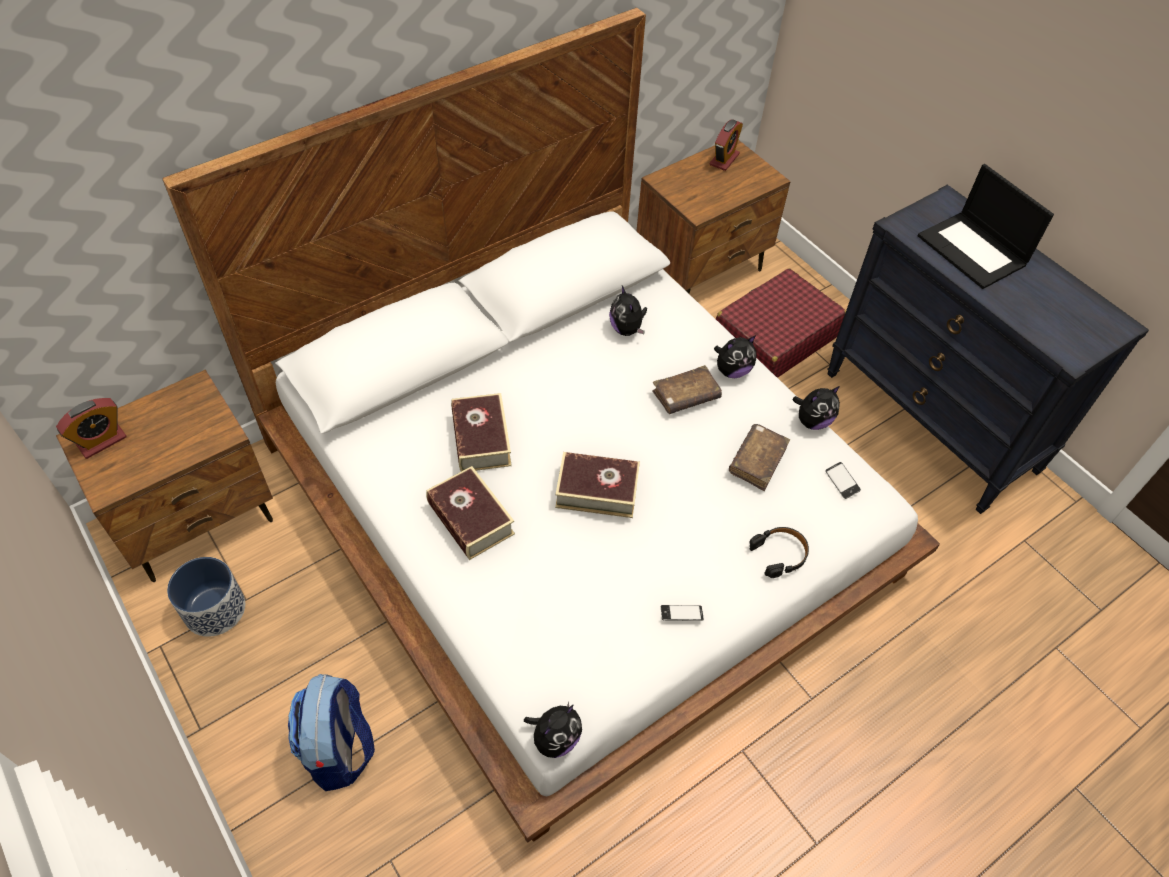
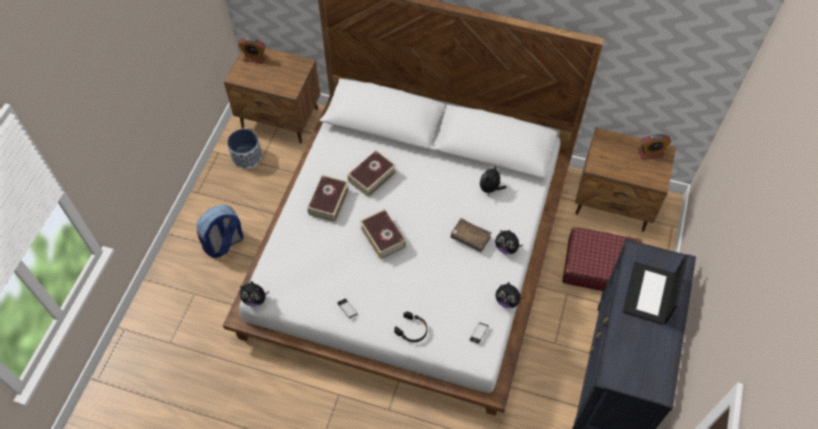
camera: 55 degrees right, 5 degrees up
brown book [729,424,790,491] -> none

